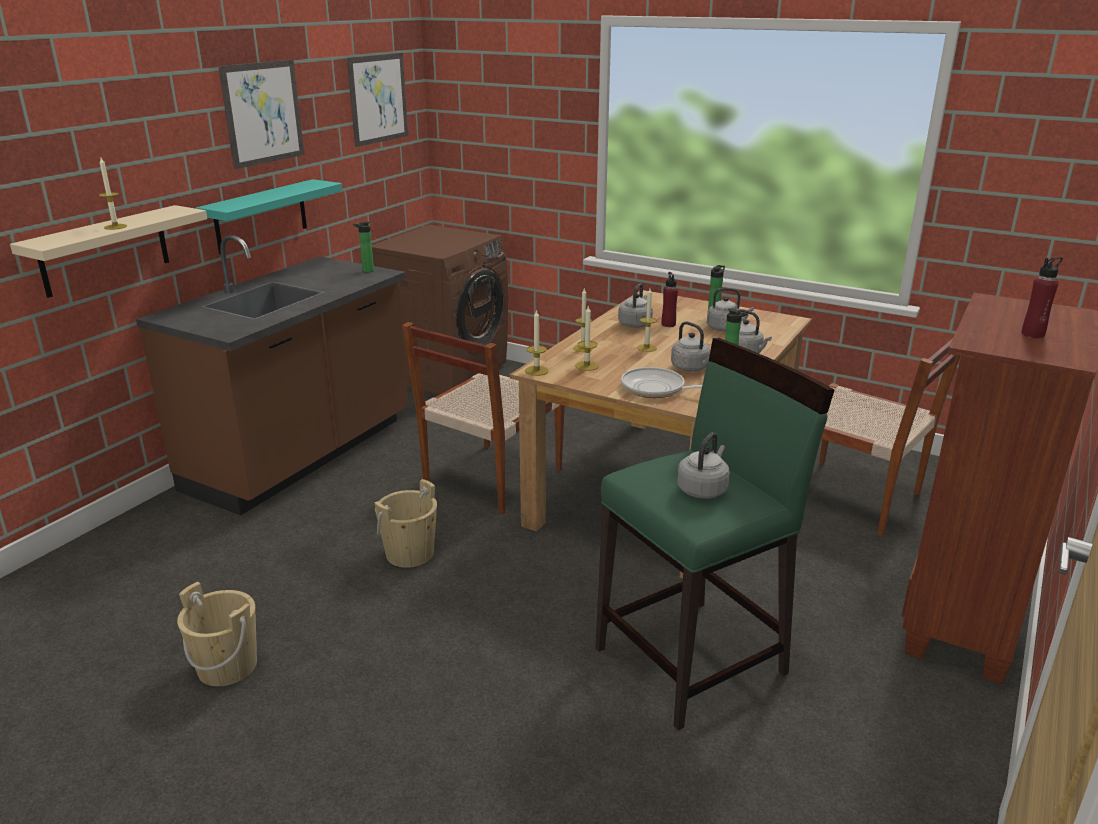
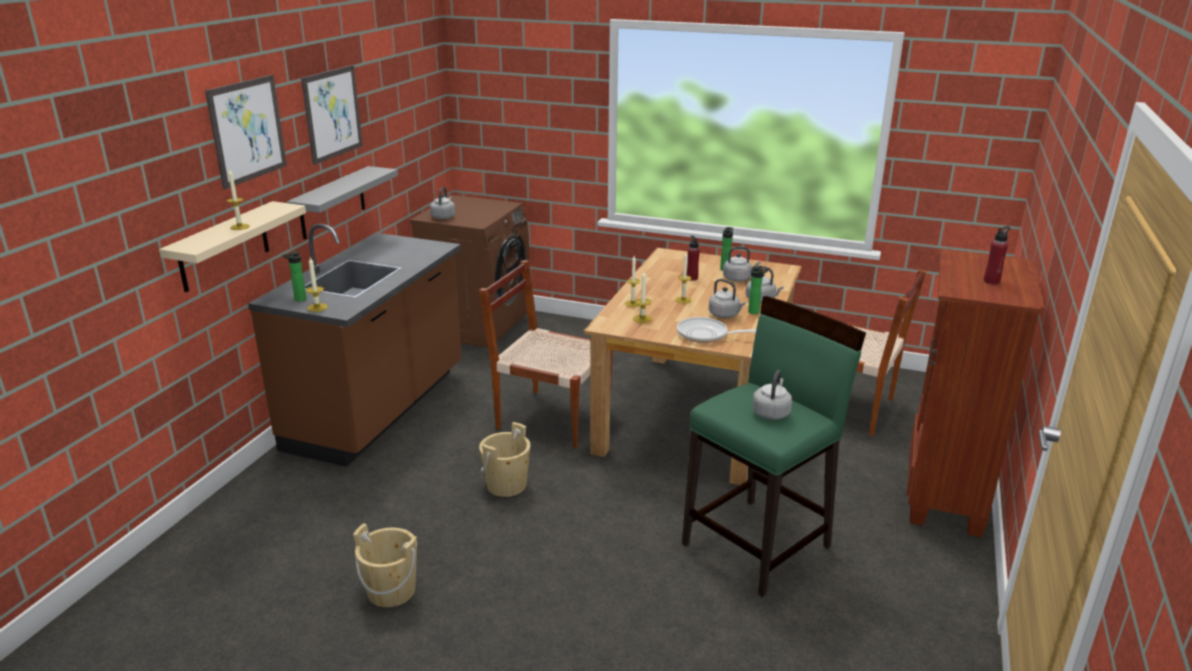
camera: 10 degrees left, 0 degrees up
turquoise shelf [196,179,342,254] -> grey shelf [287,166,398,240]
picture [347,53,408,147] -> picture moved to [205,75,287,189]
bottle [353,222,374,272] -> bottle moved to [283,252,307,302]
chair [402,322,565,515] -> chair turned 90 degrees clockwise [479,260,613,448]
candle [525,309,549,376] -> candle moved to [306,258,328,312]
grey kettle [618,283,653,328] -> grey kettle moved to [430,187,455,219]

